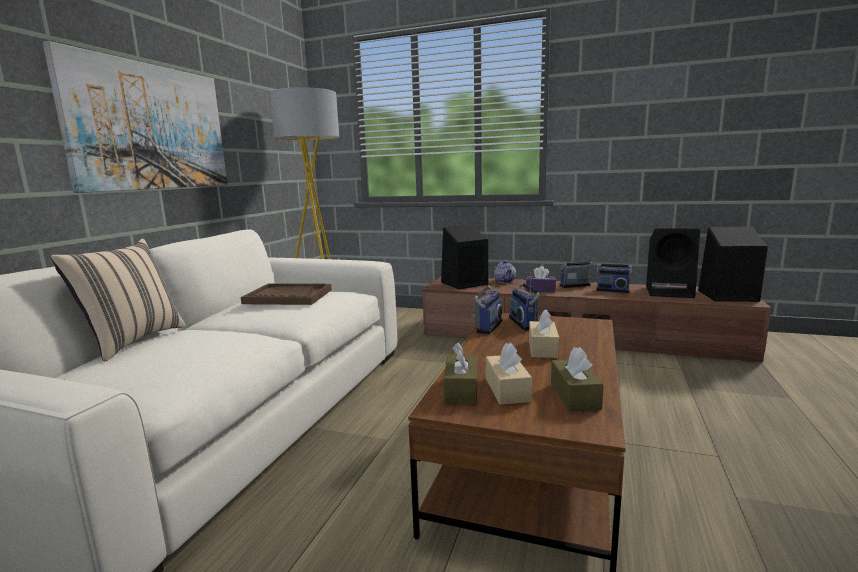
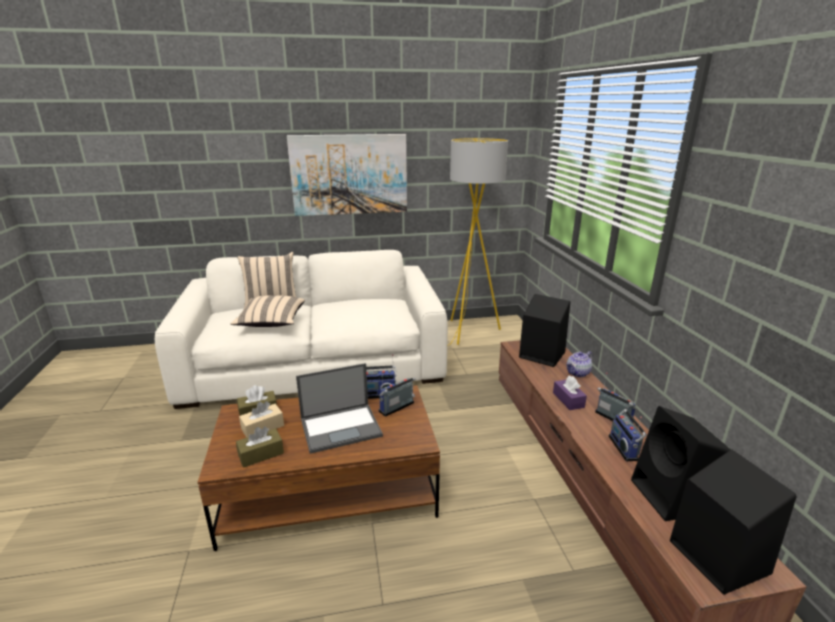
camera: 60 degrees right, 10 degrees up
brown tray [241,283,332,305] -> none
beige tissue box [529,310,559,358] -> laptop [296,363,383,454]
none -> beige pillow [231,295,305,327]

